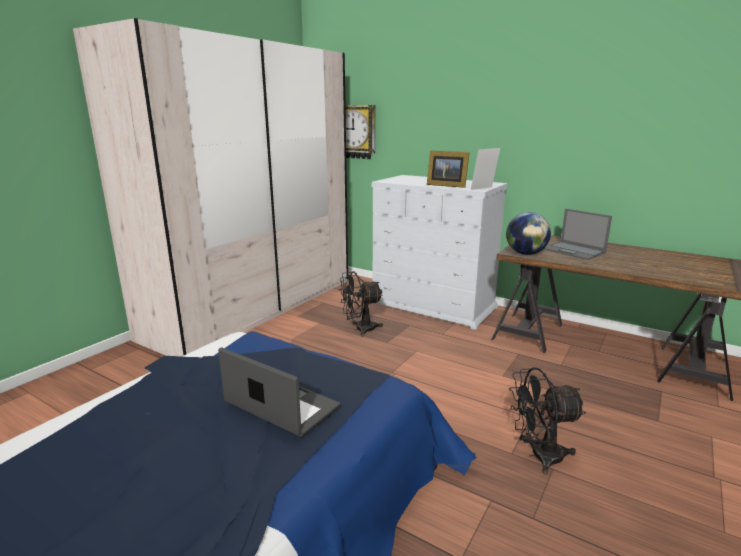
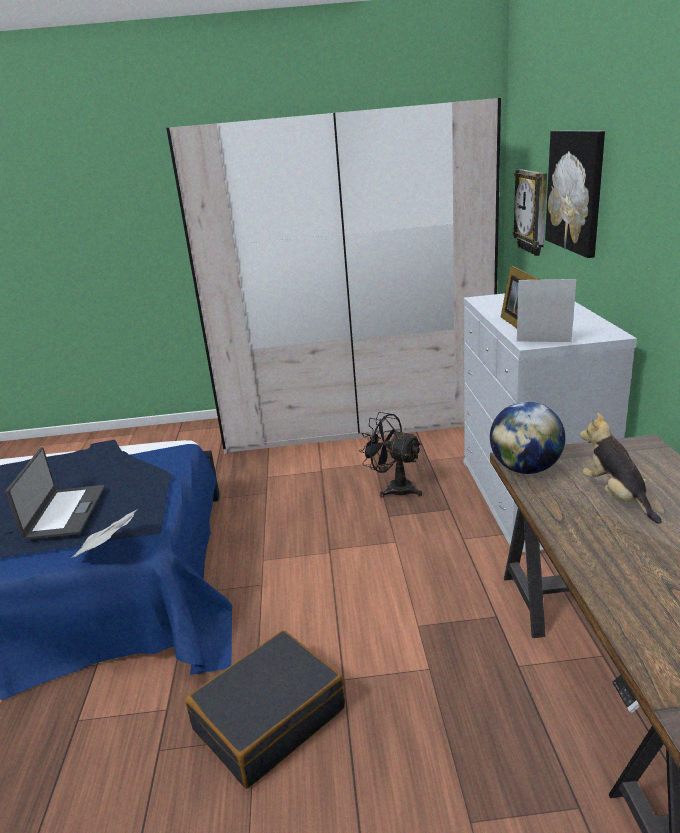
camera: 55 degrees right, 5 degrees up
black fan [509,367,586,474] -> black suitcase [186,630,345,789]
laptop [544,209,612,260] -> plush toy [580,413,662,524]
none -> newspaper [71,509,138,558]
none -> picture [545,131,605,258]

